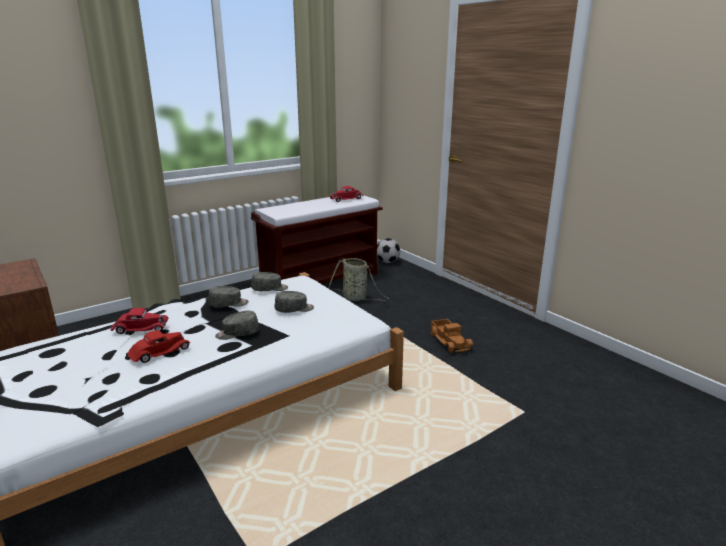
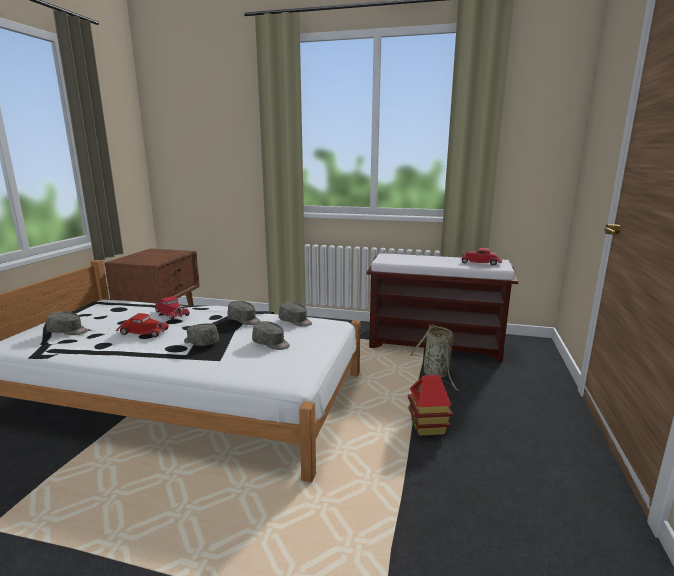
camera: 50 degrees right, 5 degrees down
football [377,238,400,263] -> none
toy truck [430,319,473,353] -> none
none -> grey cap [46,311,88,335]
none -> toy house [408,375,453,436]

